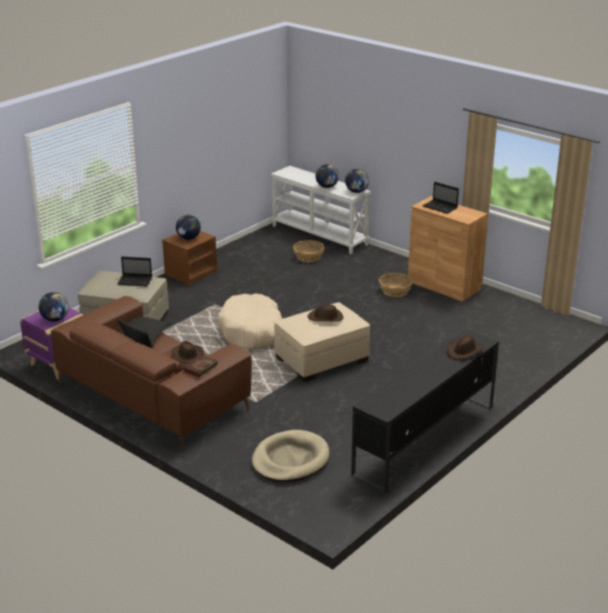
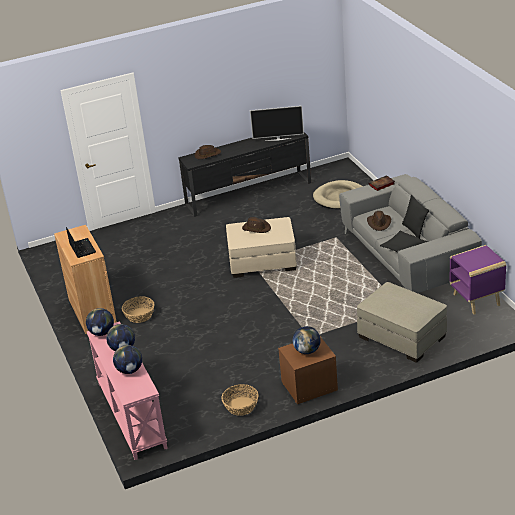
camera: 150 degrees left, 5 degrees up
globe [39,292,69,321] -> globe moved to [113,345,142,374]
brown sofa [51,296,252,452] -> grey sofa [339,174,482,293]
laptop [117,256,152,287] -> none
beige dog bed [218,293,282,349] -> none
white console table [271,166,371,254] -> pink console table [87,321,168,460]
basket [293,240,324,262] -> basket moved to [222,384,259,416]
none -> television [250,106,304,141]

